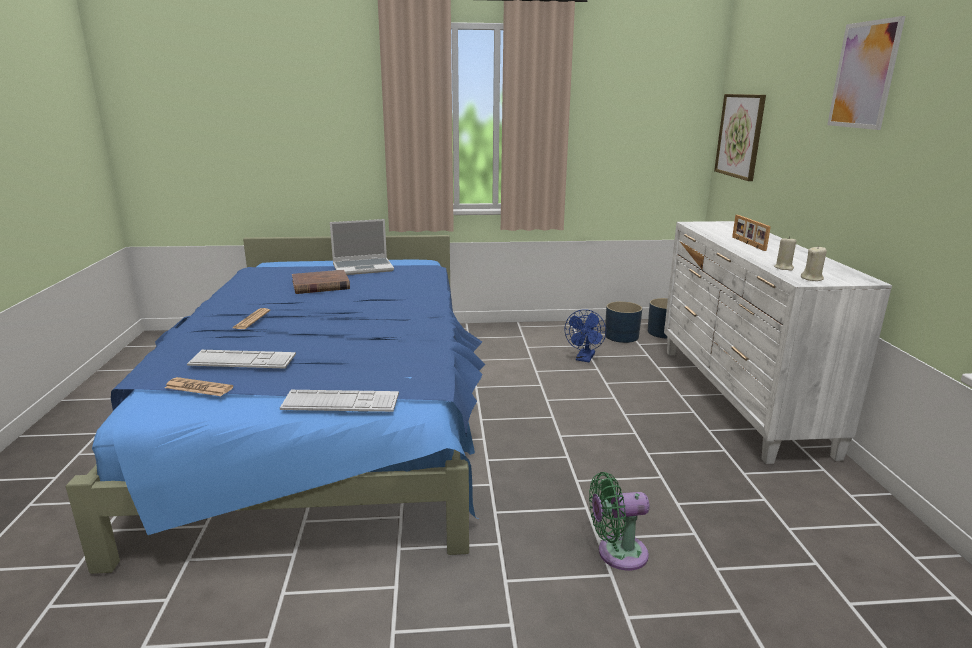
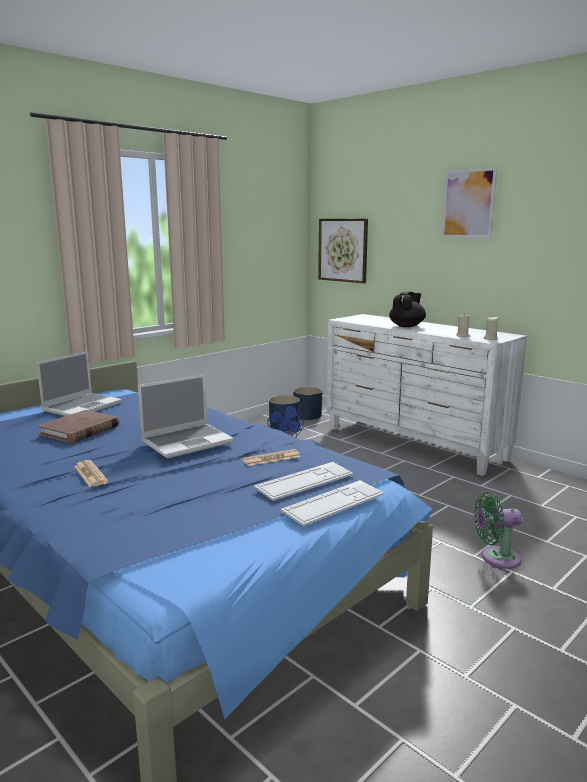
camera: 40 degrees left, 5 degrees down
newspaper [165,377,233,396] -> newspaper moved to [242,449,300,466]
keyboard [187,350,296,369] -> keyboard moved to [254,462,353,501]
green fan [589,472,649,571] -> green fan turned 45 degrees clockwise [474,492,522,569]
picture frame [732,215,771,251] -> black teapot [389,291,426,327]
none -> laptop [138,374,234,459]

